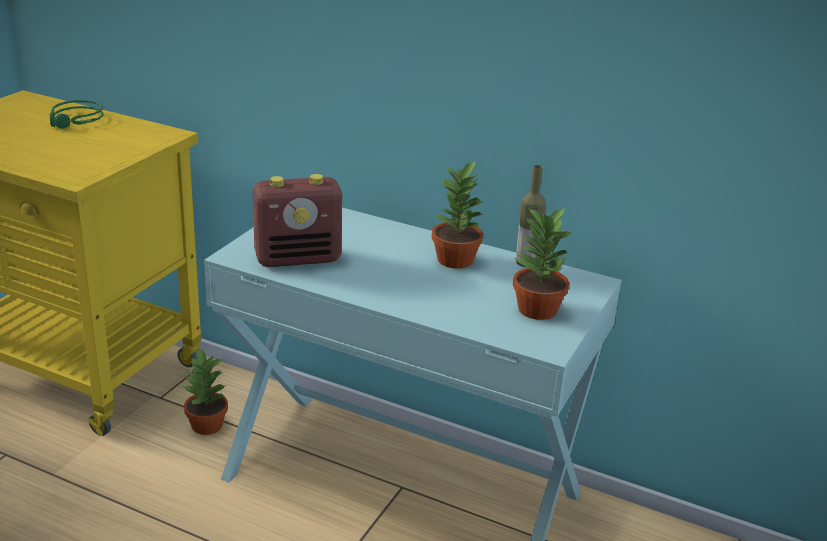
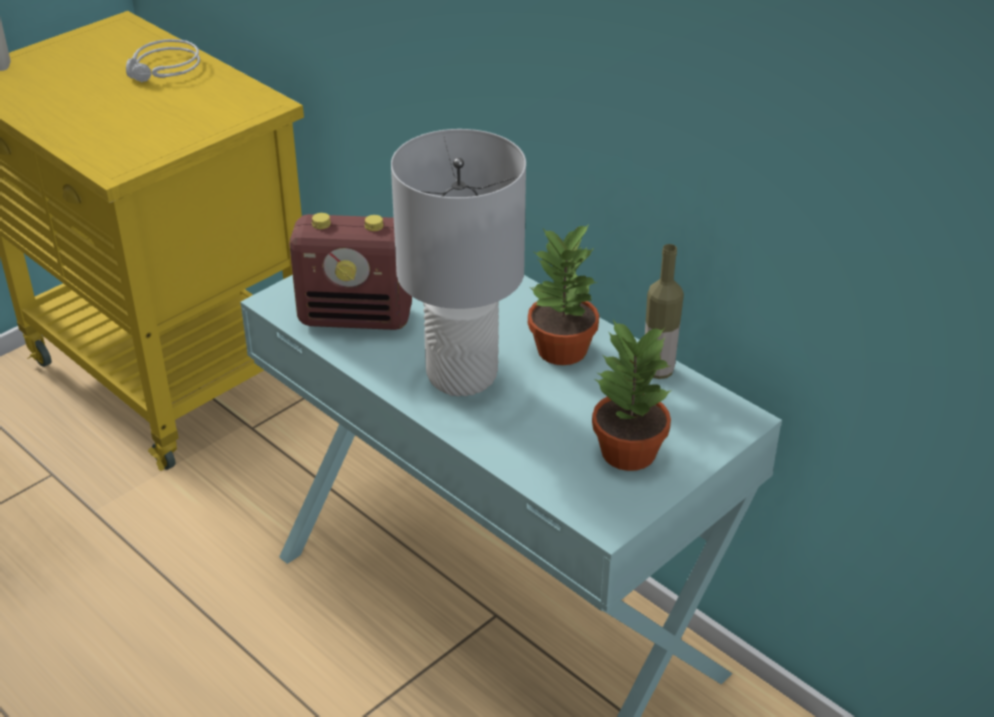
camera: 20 degrees right, 10 degrees up
green headphones [50,100,103,129] -> grey headphones [126,39,200,82]
potted plant [183,347,228,435] -> none
none -> grey table lamp [391,129,526,396]

